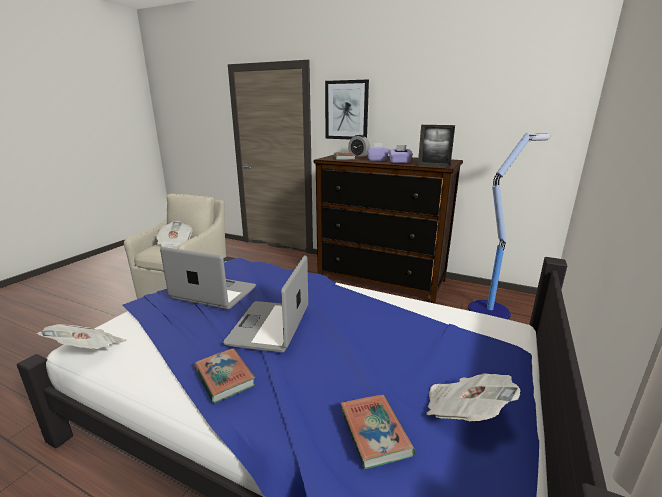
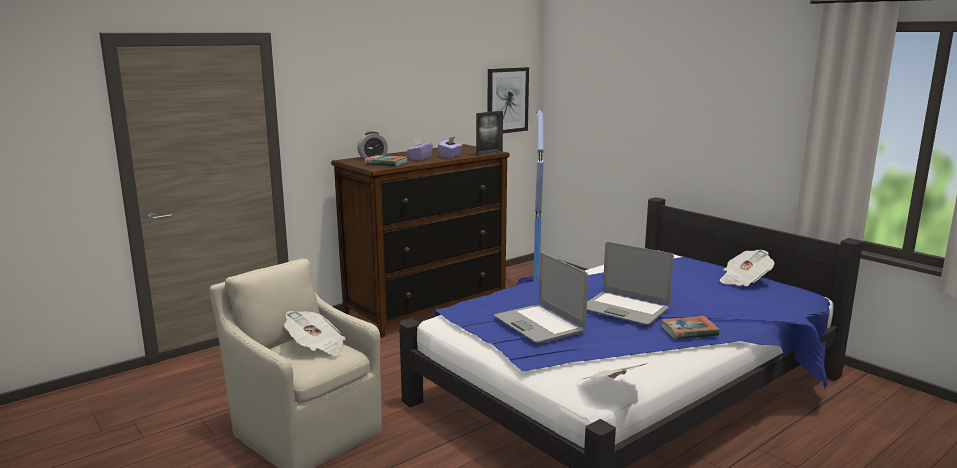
camera: 65 degrees left, 5 degrees down
laptop [160,247,256,309] -> laptop turned 75 degrees counterclockwise [494,253,588,343]
picture [325,80,369,140] -> picture moved to [488,67,529,133]
book [341,395,415,469] -> none

